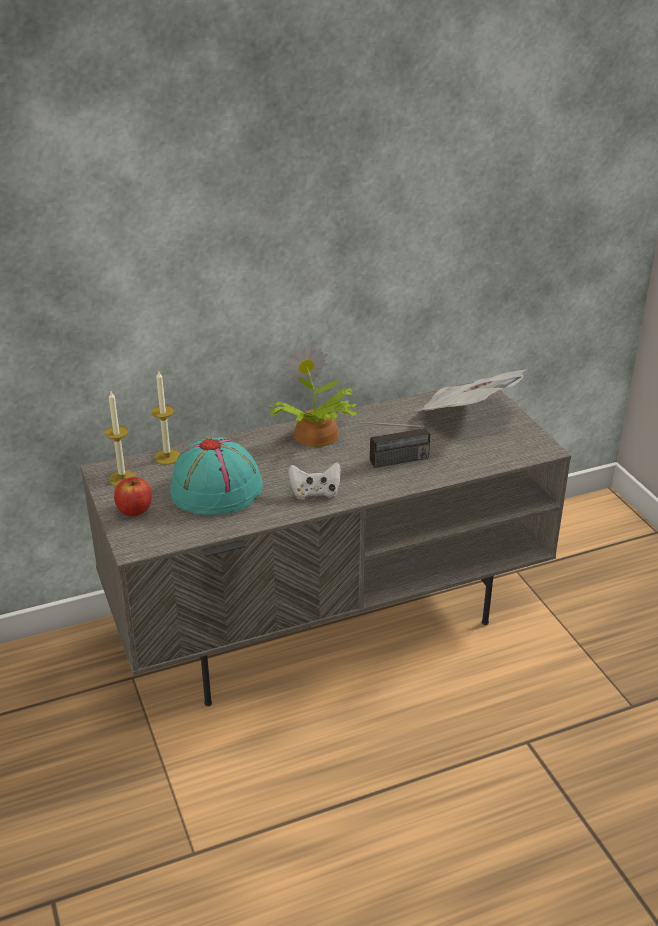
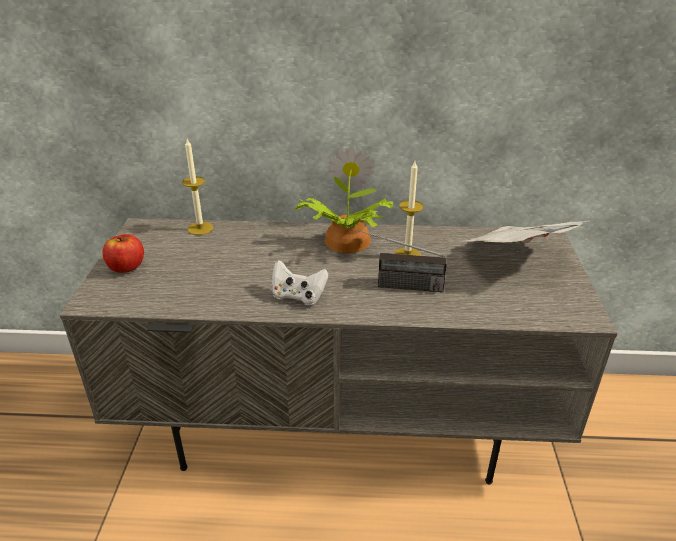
camera: 25 degrees right, 0 degrees up
candle [104,391,136,486] -> candle moved to [394,161,424,256]
turquoise hat [170,437,263,515] -> none

